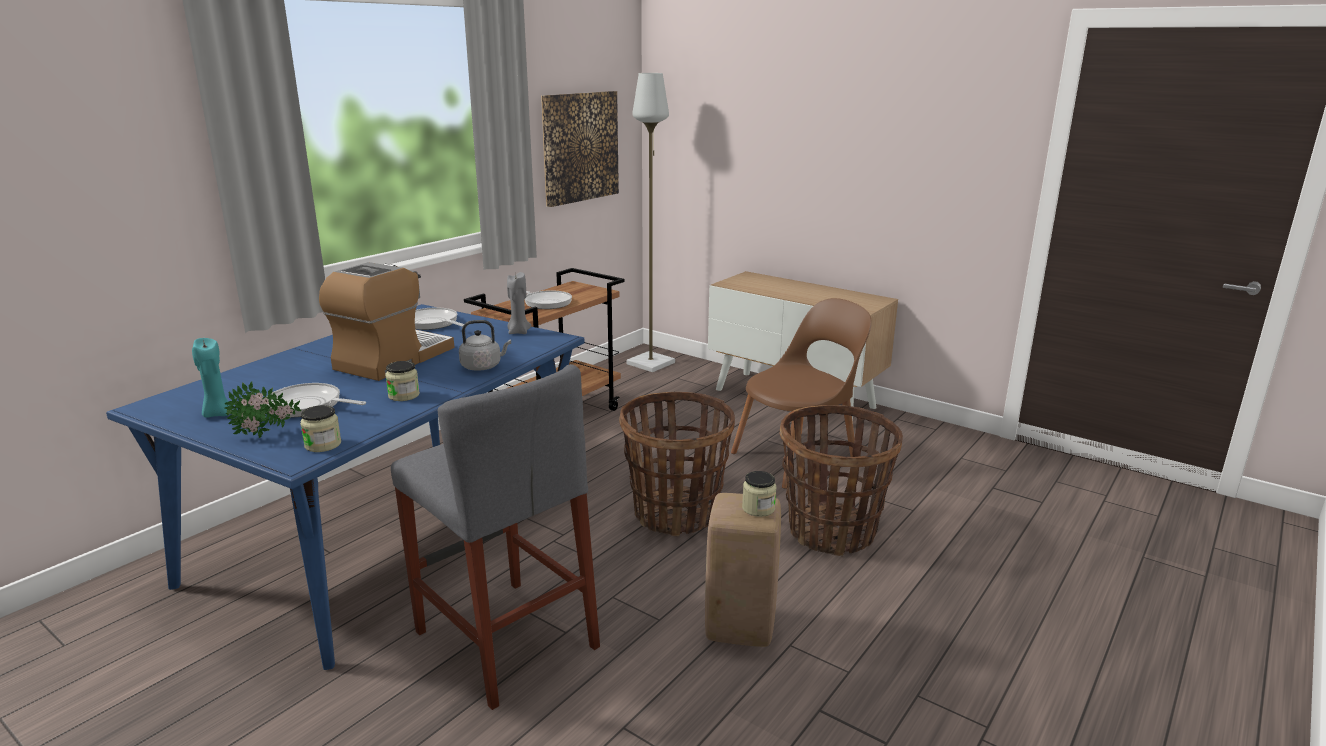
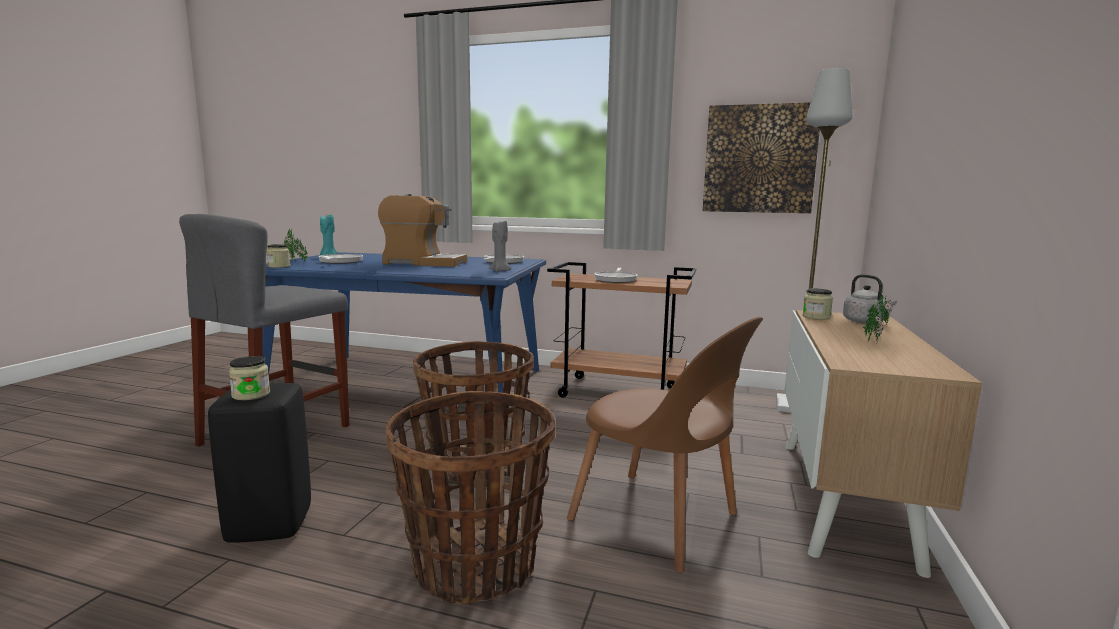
camera: 70 degrees right, 10 degrees down
jar [385,361,420,401] -> jar moved to [803,288,833,320]
grey kettle [459,320,511,371] -> grey kettle moved to [843,274,897,324]
beige stool [705,493,781,647] -> black stool [208,383,311,543]
none -> potted plant [863,292,893,343]

